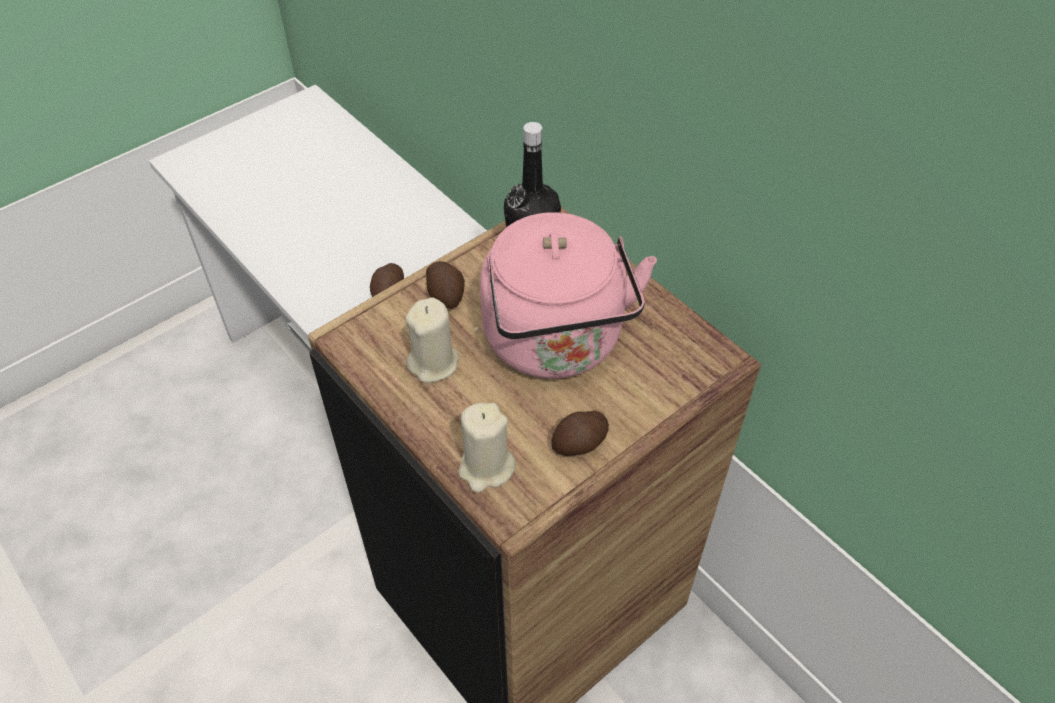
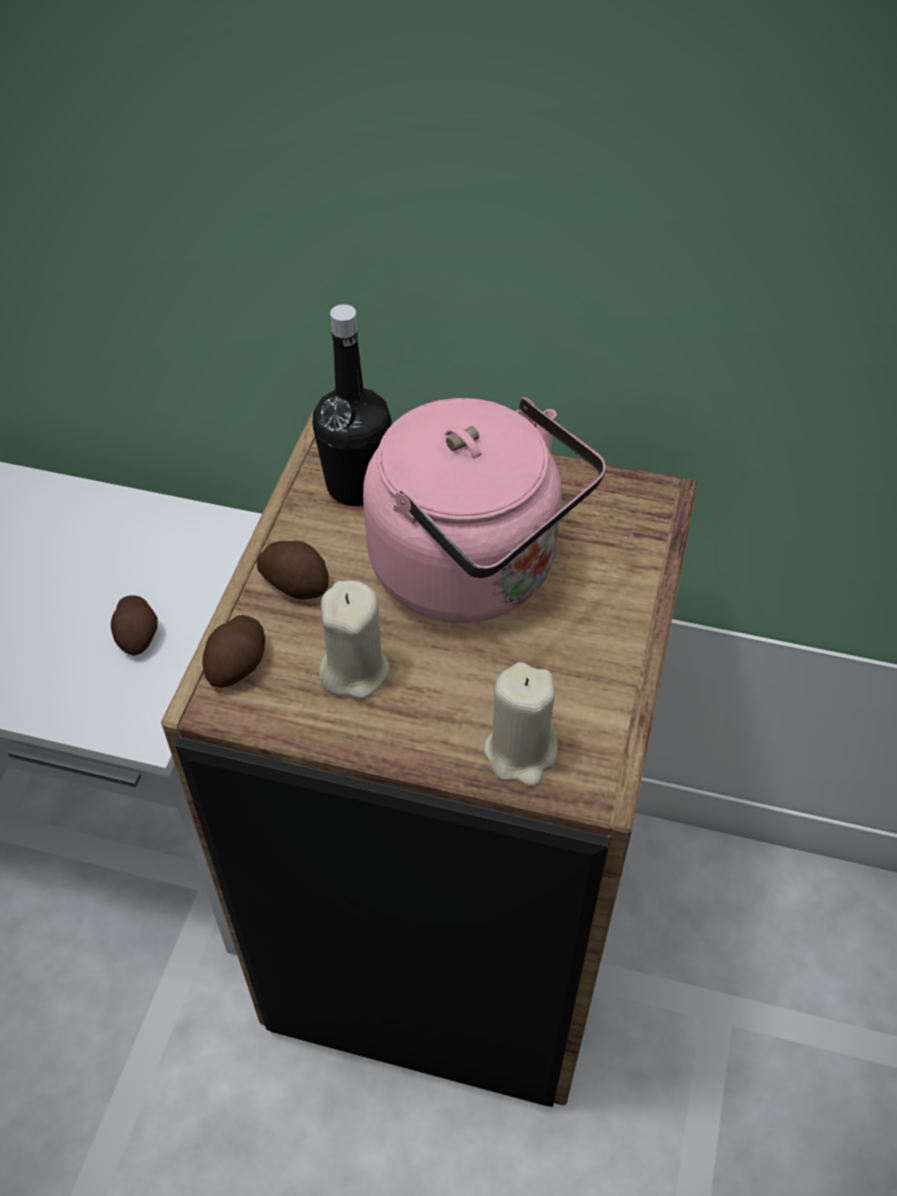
camera: 35 degrees left, 0 degrees up
potato [552,410,609,456] -> potato moved to [202,615,265,688]

